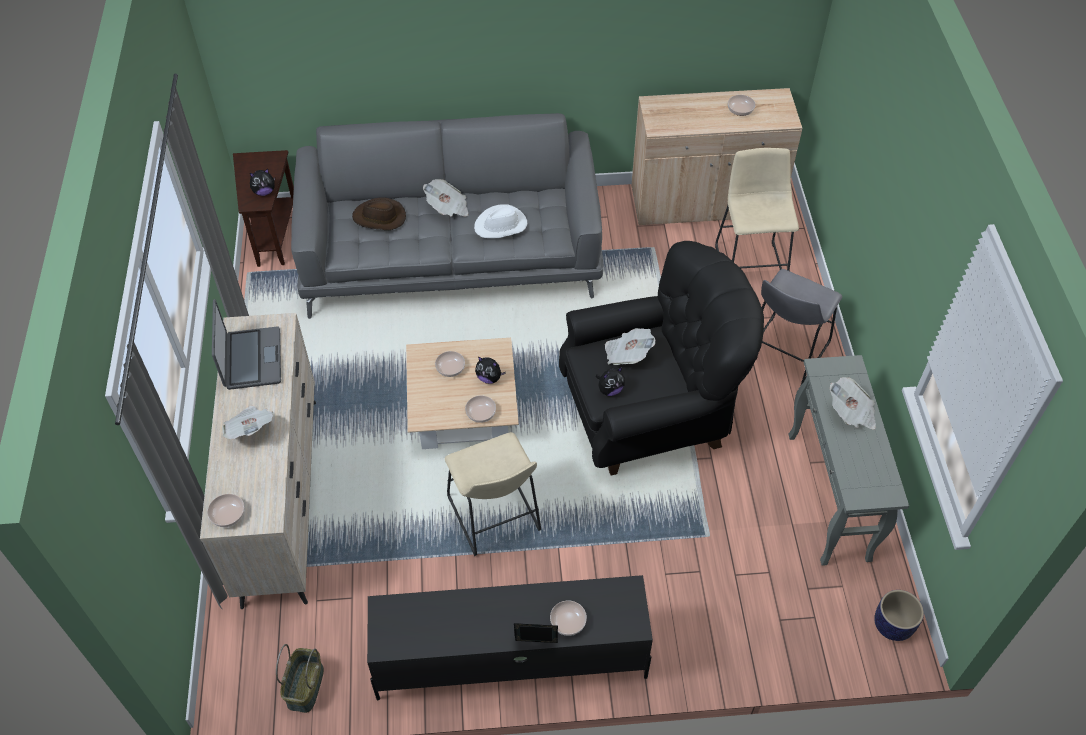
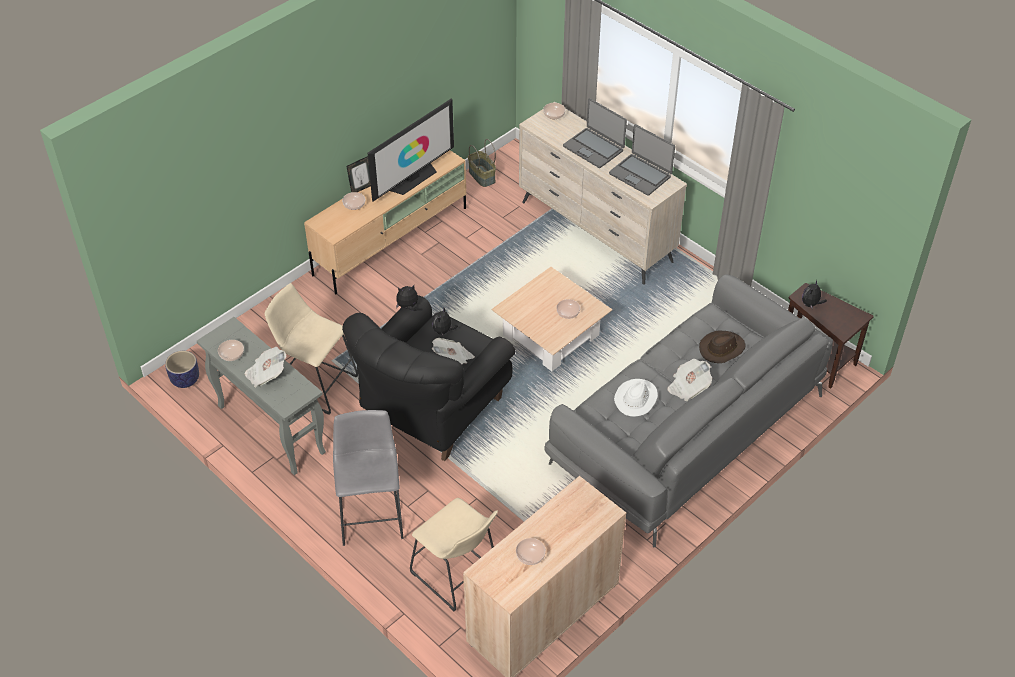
camera: 140 degrees right, 5 degrees down
newspaper [222,406,274,439] -> laptop [563,98,627,168]
black tv stand [367,575,653,700] -> beige tv stand [304,150,466,294]
beige stool [445,432,541,556] -> beige stool moved to [265,283,358,415]
bowl [465,395,496,423] -> bowl moved to [218,340,244,361]
plush toy [475,356,506,384] -> plush toy moved to [396,285,418,311]
none -> television [368,98,454,202]

